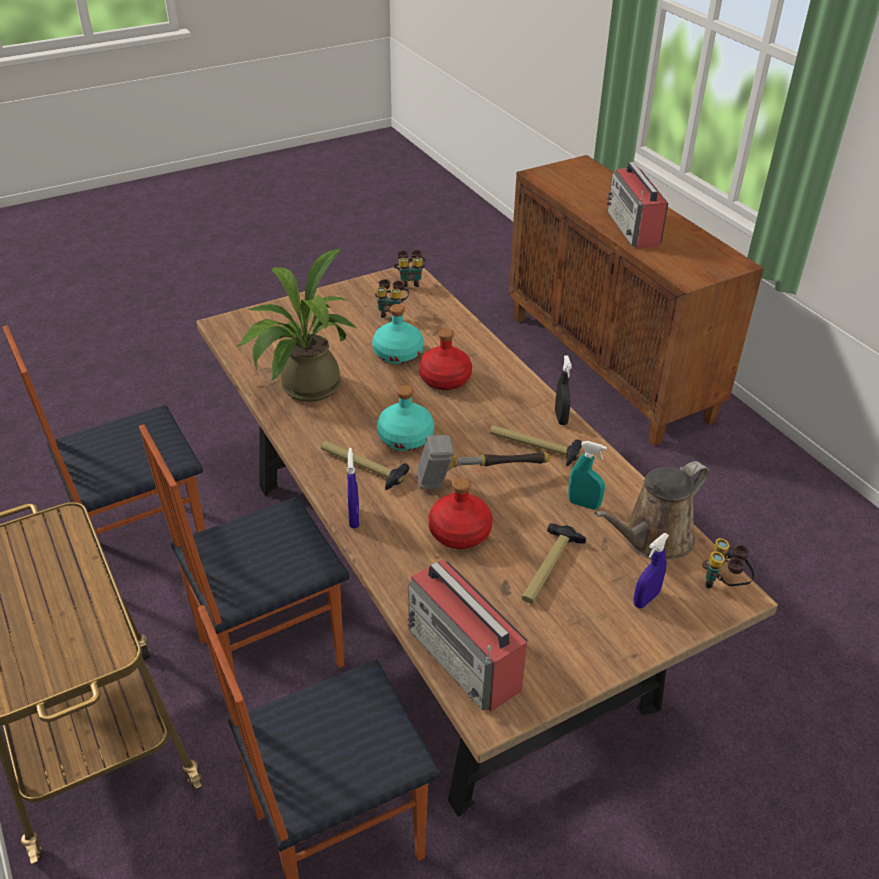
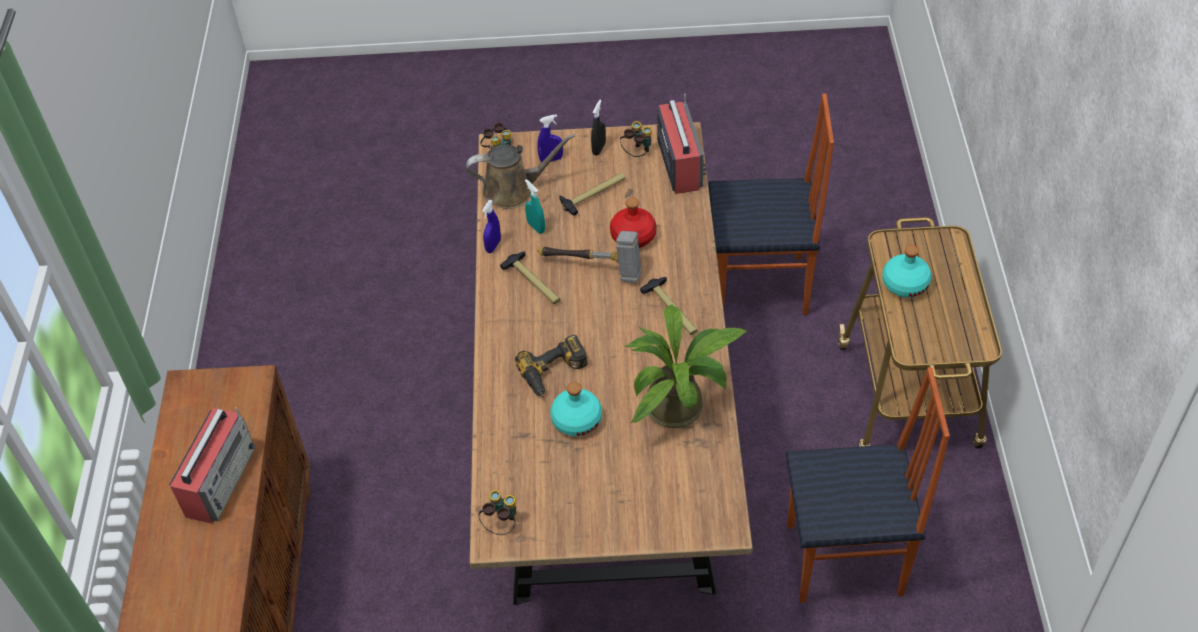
camera: 150 degrees left, 10 degrees up
chair [139,424,349,682] -> none
blue spray bottle [347,448,359,528] -> blue spray bottle moved to [482,200,501,253]
binoculars [375,279,409,318] -> binoculars moved to [620,121,652,157]
turquoise bottle [377,385,434,451] -> turquoise bottle moved to [882,245,932,298]
red bottle [419,328,472,390] -> power drill [515,335,588,398]
black spray bottle [555,355,572,425] -> black spray bottle moved to [591,100,606,155]

